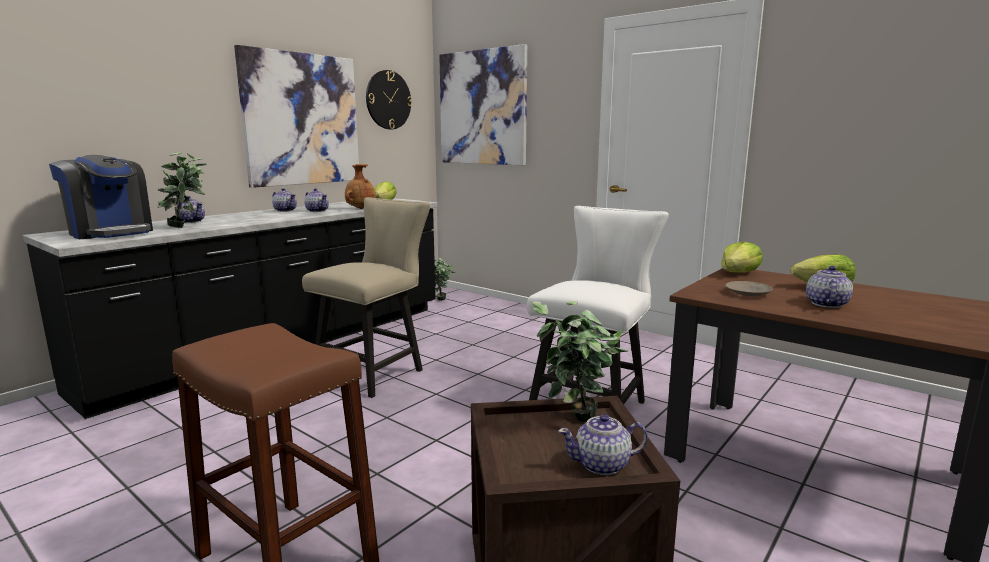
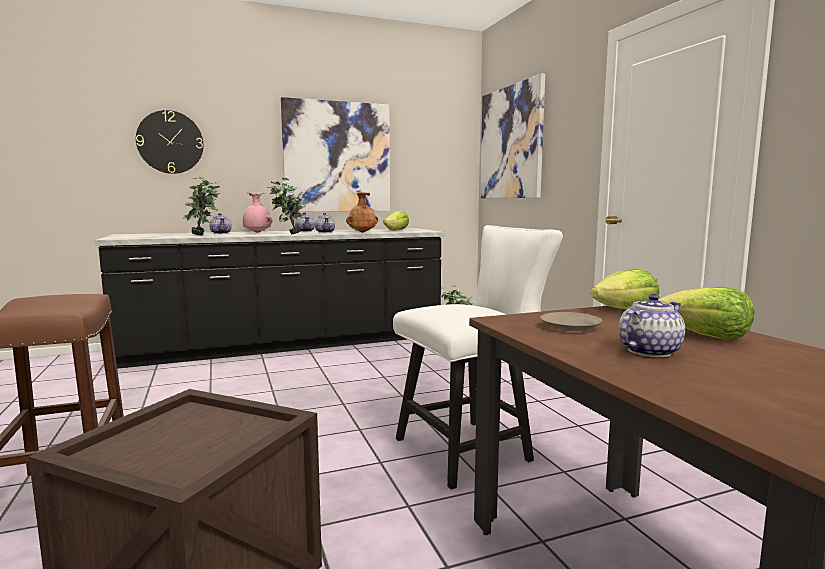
camera: 30 degrees right, 5 degrees down
coffee machine [49,155,153,239] -> none
beige chair [302,197,430,398] -> none
wall clock [366,70,412,129] -> wall clock moved to [136,110,203,174]
potted plant [532,301,628,422] -> potted plant moved to [268,178,306,234]
teapot [558,414,648,475] -> none
none -> pink vase [243,192,272,233]

